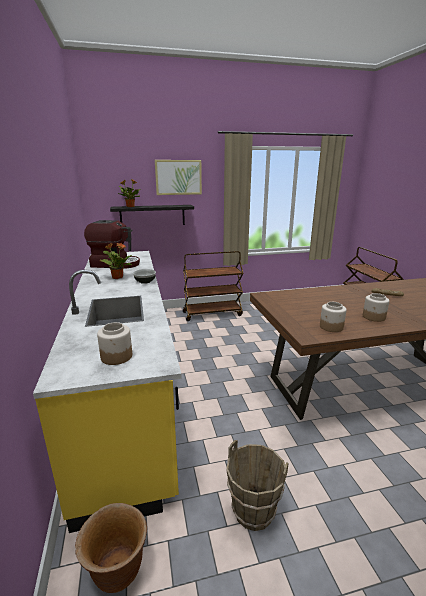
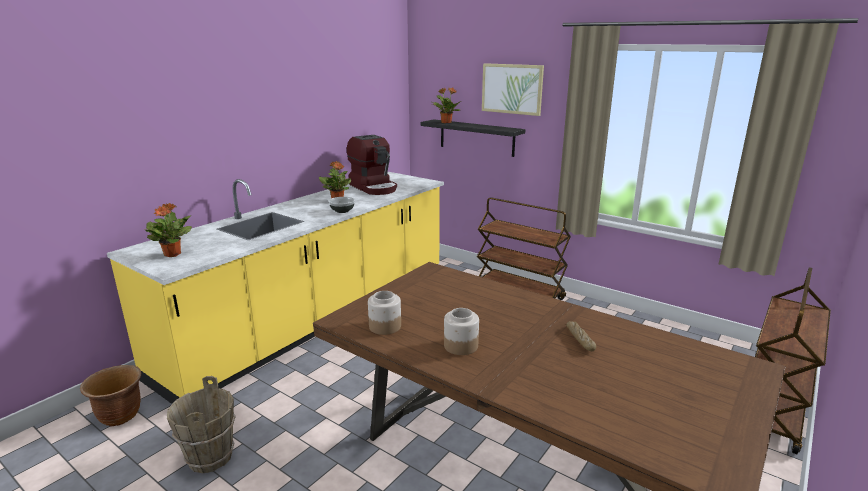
camera: 50 degrees right, 0 degrees up
jar [97,322,132,365] -> potted plant [144,203,192,257]

